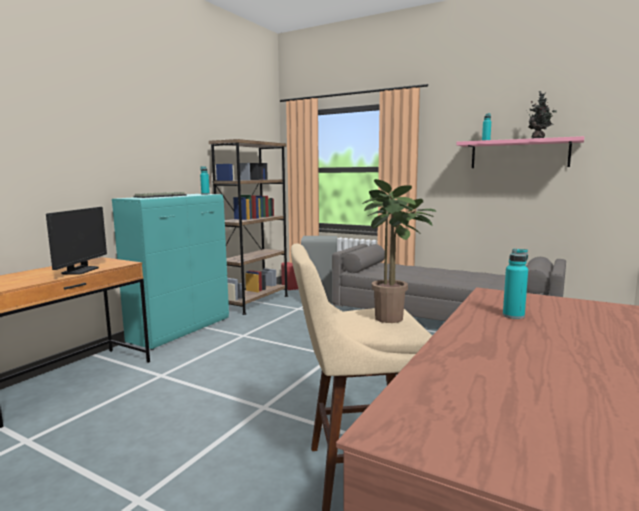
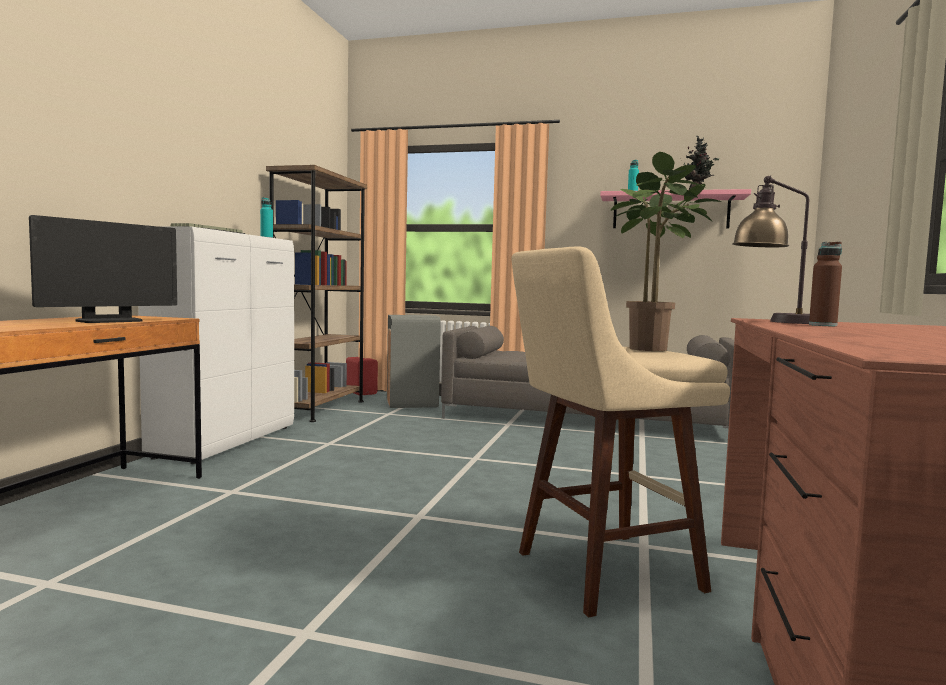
camera: 15 degrees left, 5 degrees down
monitor [46,207,107,275] -> monitor turned 45 degrees clockwise [29,215,177,323]
turquoise cabinet [112,194,229,350] -> white cabinet [138,226,294,464]
turquoise bottle [503,249,528,319] -> brown bottle [809,241,842,326]
none -> table lamp [732,175,810,324]

